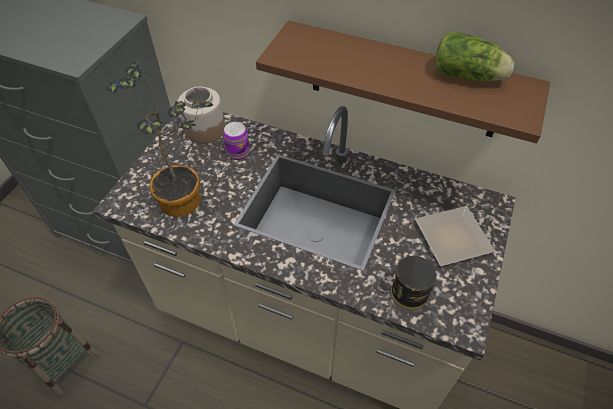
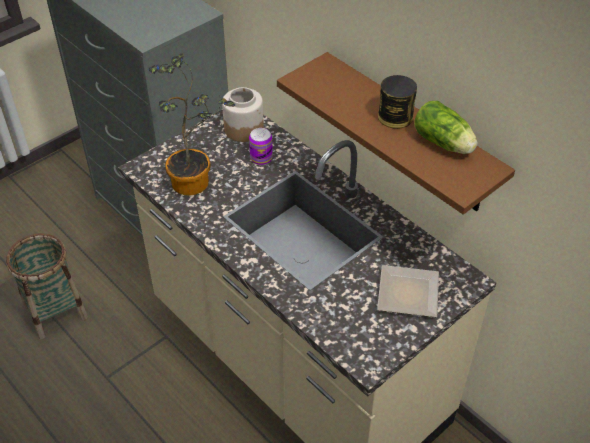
camera: 25 degrees right, 5 degrees down
can [391,256,436,310] -> can moved to [378,75,417,129]

